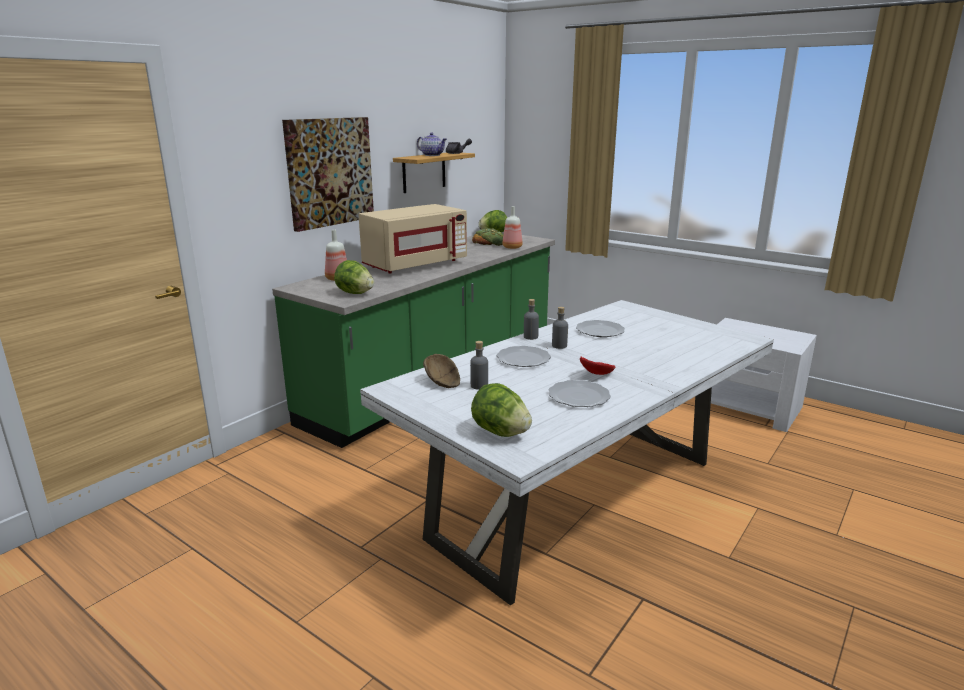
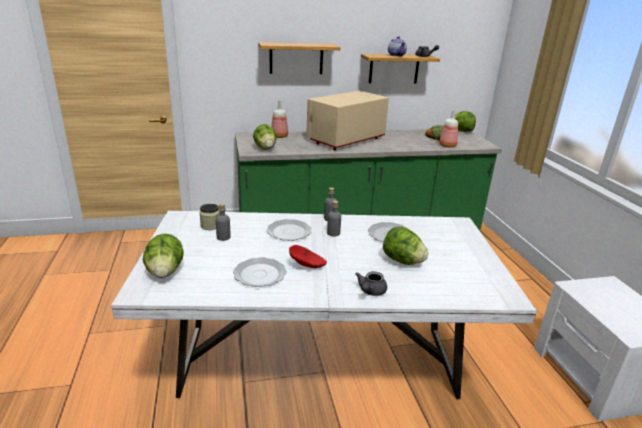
camera: 40 degrees right, 5 degrees up
picture [282,117,374,232] -> shelf [258,42,340,74]
beige microwave [358,204,467,273] -> beige microwave turned 135 degrees clockwise [306,91,389,150]
brown bowl [423,354,460,388] -> jar [200,204,220,230]
none -> grey teapot [355,271,387,296]
none -> lettuce [383,227,429,265]

